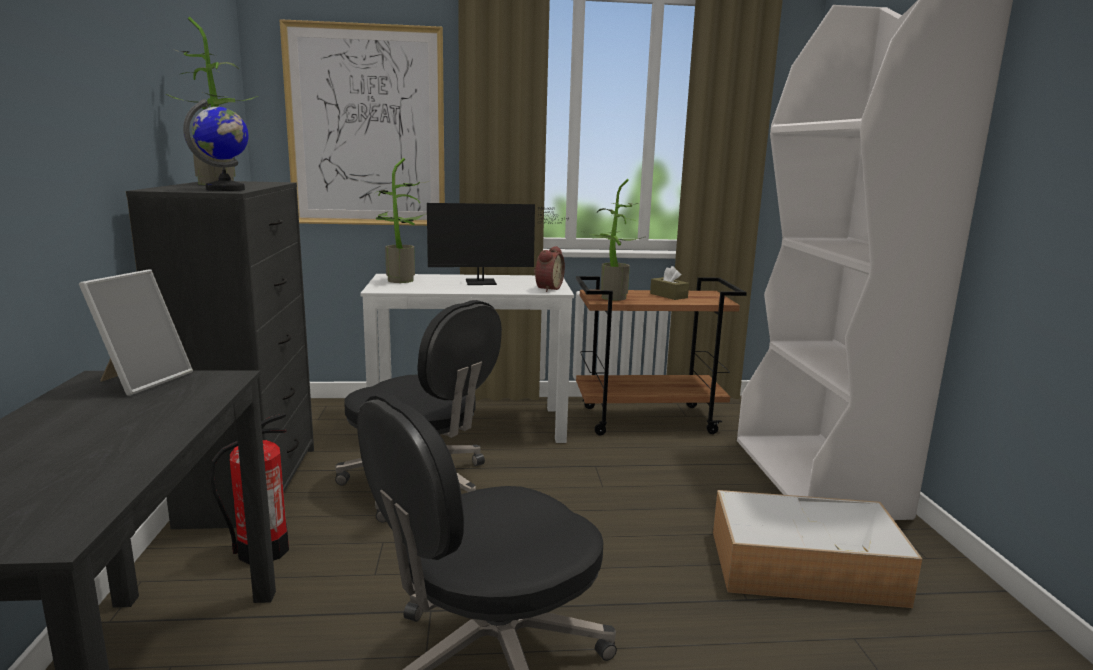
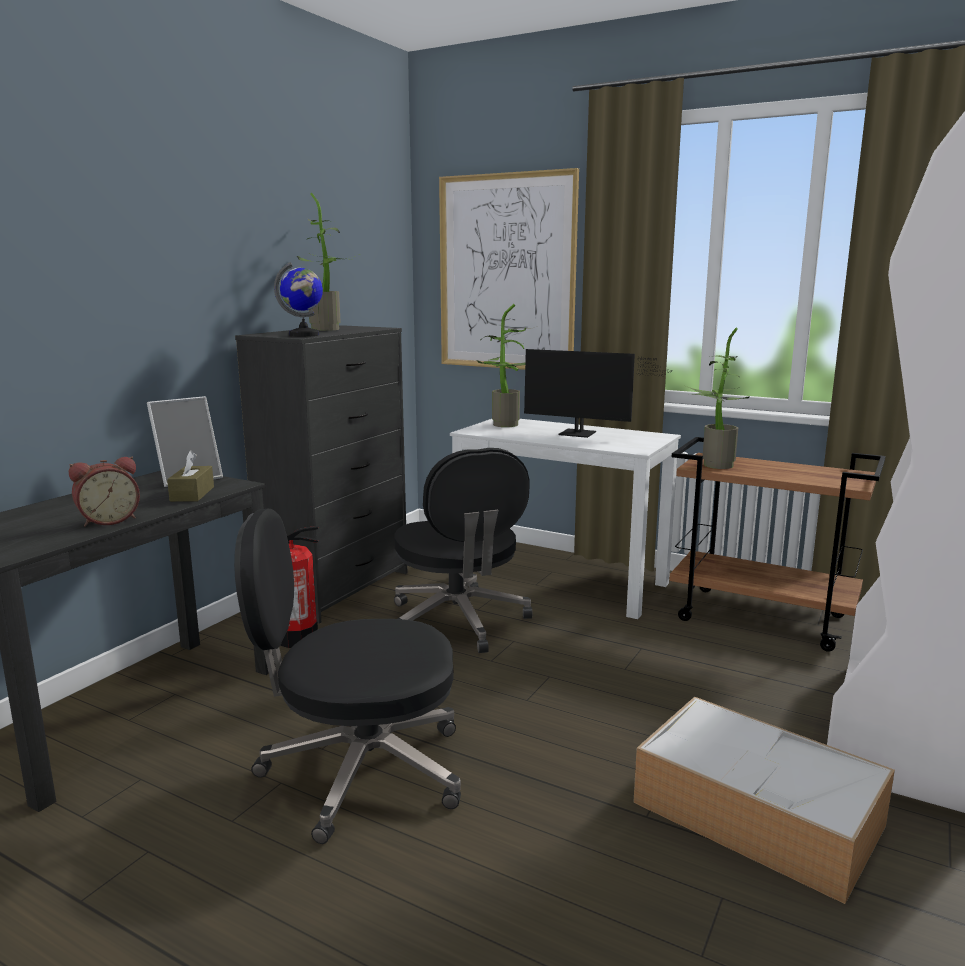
camera: 35 degrees right, 0 degrees up
alarm clock [534,246,565,292] -> alarm clock moved to [69,456,140,527]
brown tissue box [650,266,689,300] -> brown tissue box moved to [167,450,214,502]

